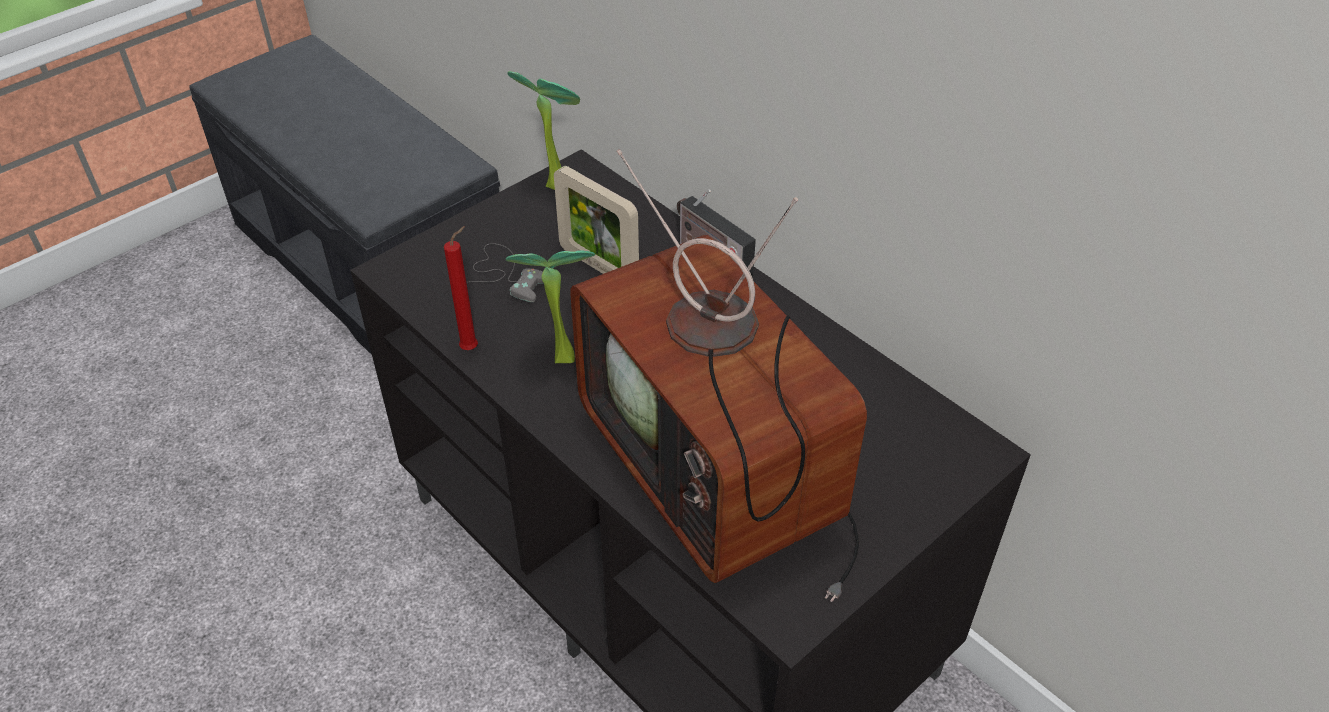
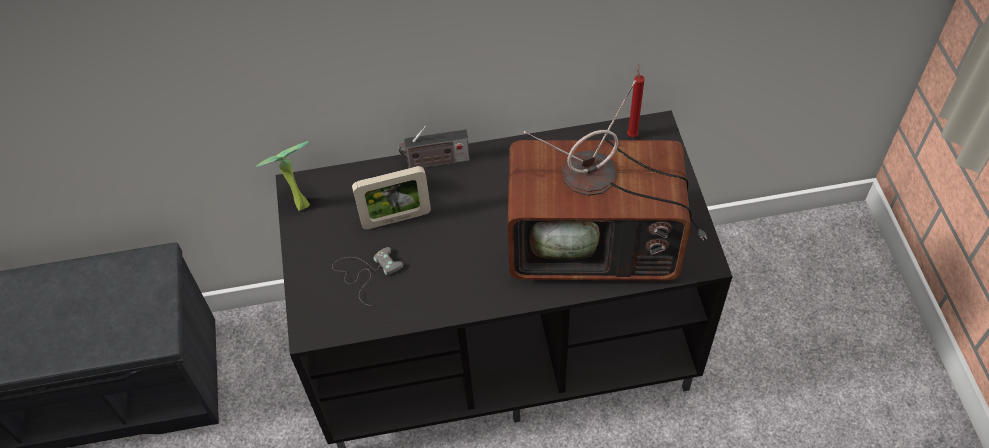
camera: 55 degrees left, 10 degrees up
red candle [444,226,478,350] -> red candle moved to [627,64,645,137]
potted plant [506,251,595,363] -> none

